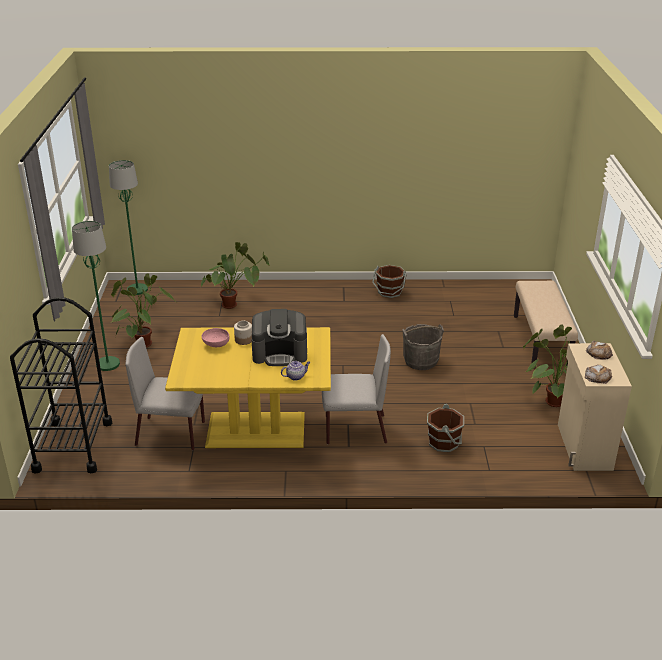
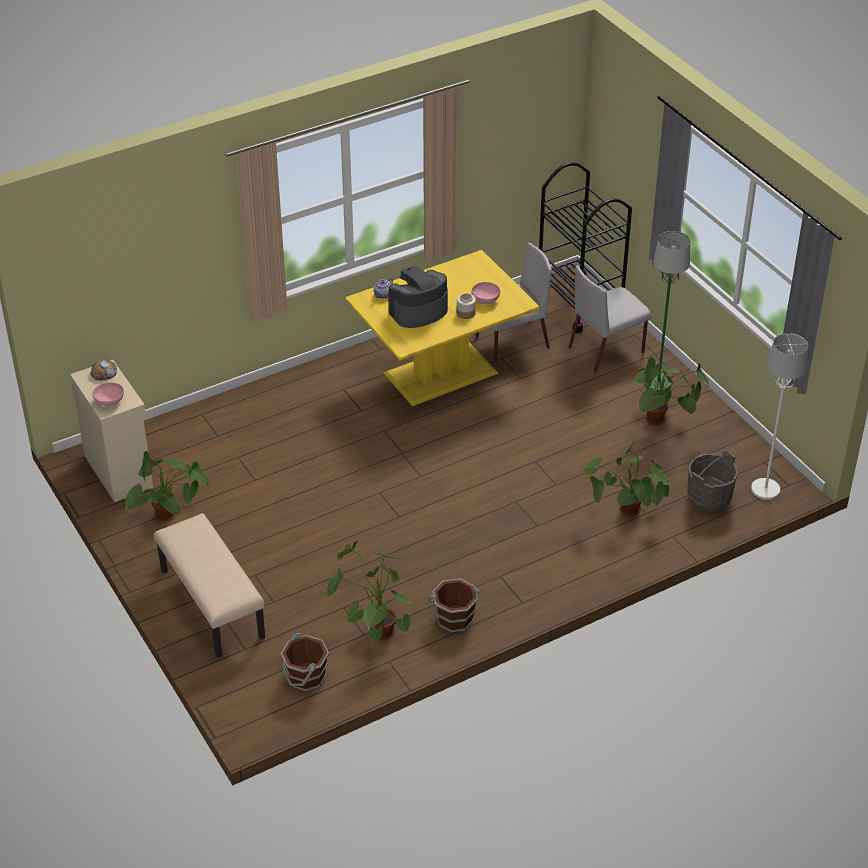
camera: 150 degrees right, 10 degrees up
green floor lamp [109,160,148,295] -> white floor lamp [751,333,808,500]
grey chair [322,334,391,444] -> grey chair moved to [568,265,651,373]
grey bucket [402,324,444,370] -> grey bucket moved to [687,450,738,513]
brown bucket [427,404,464,452] -> brown bucket moved to [281,633,329,691]
bread [586,341,613,360] -> pink bowl [92,382,124,406]
none -> potted plant [327,541,414,644]

